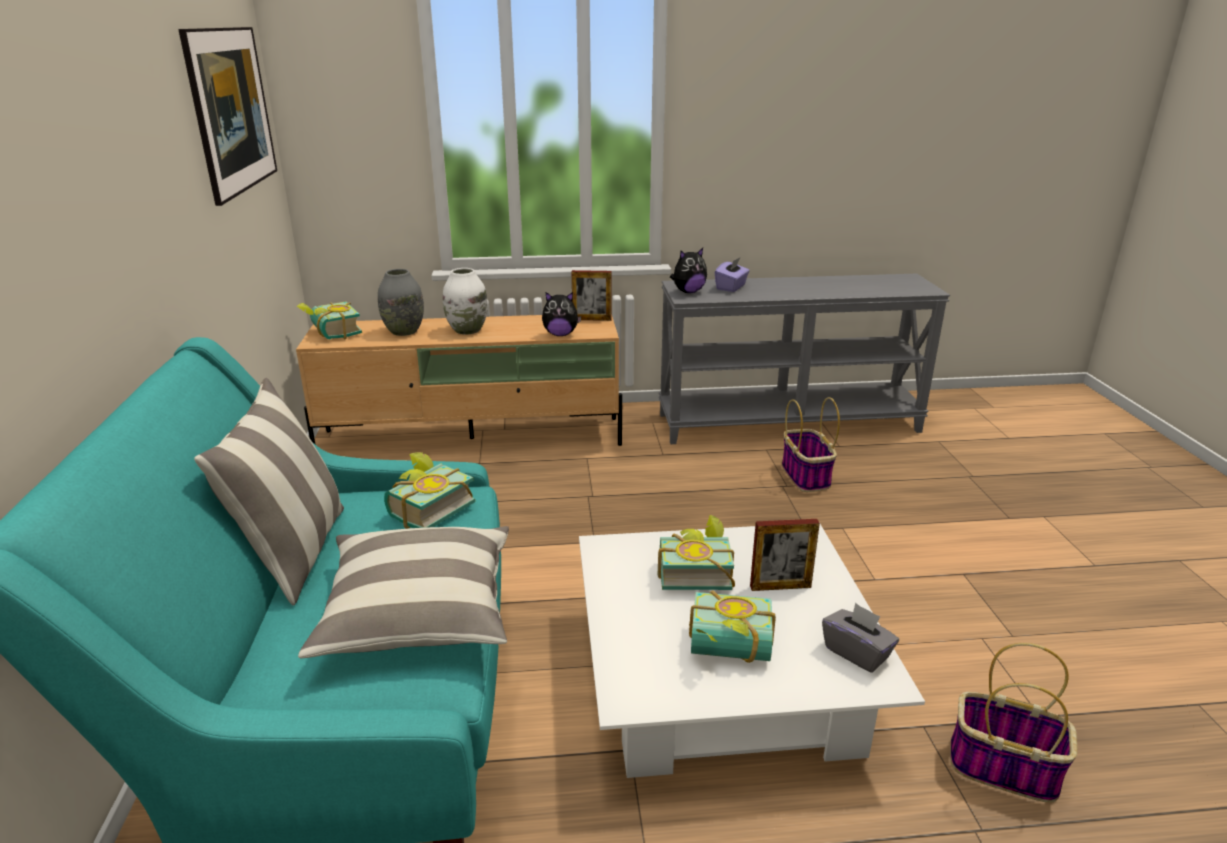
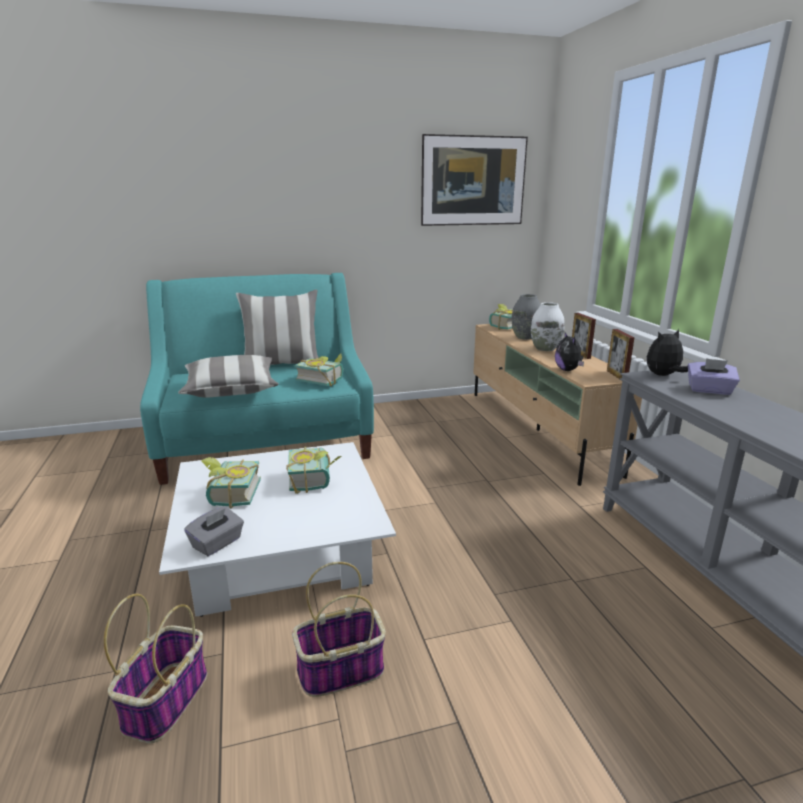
camera: 80 degrees right, 5 degrees down
plush toy [670,248,707,293] -> plush toy turned 105 degrees clockwise [647,329,688,376]
picture frame [750,519,820,591] -> picture frame moved to [572,313,596,359]
basket [782,397,840,492] -> basket moved to [292,562,386,697]

